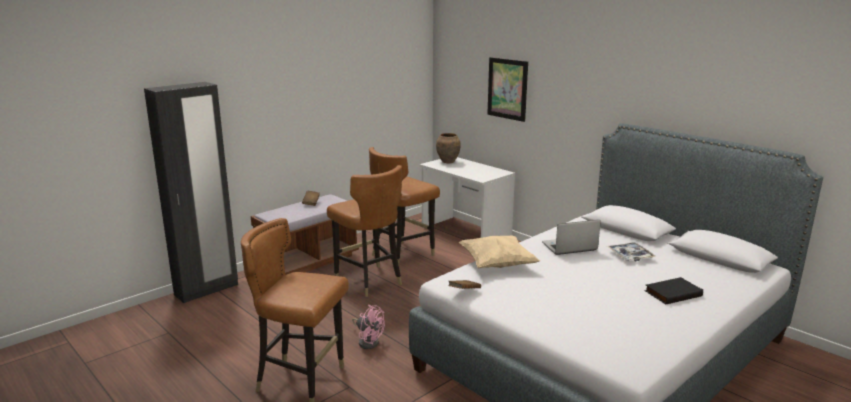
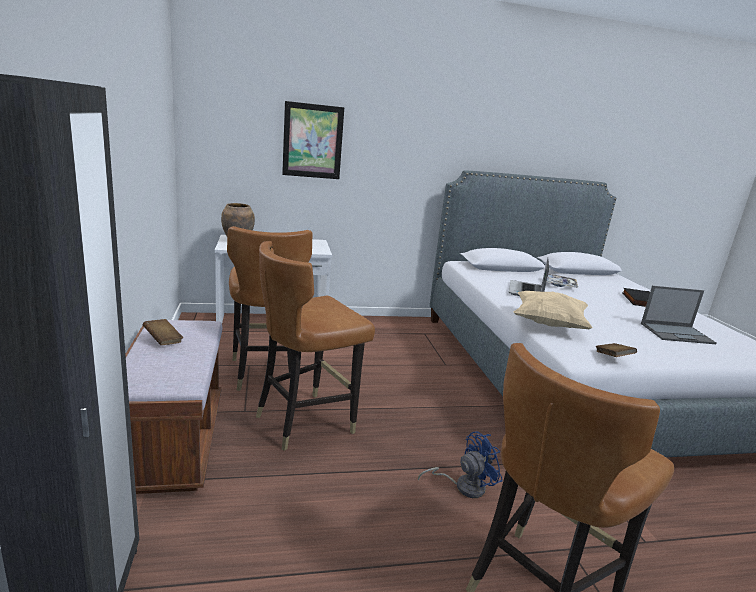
camera: 60 degrees left, 0 degrees up
brown chair [327,165,402,297] -> brown chair turned 150 degrees clockwise [256,241,375,451]
pink fan [352,305,385,349] -> blue fan [418,431,503,498]
none -> laptop [641,286,717,344]

